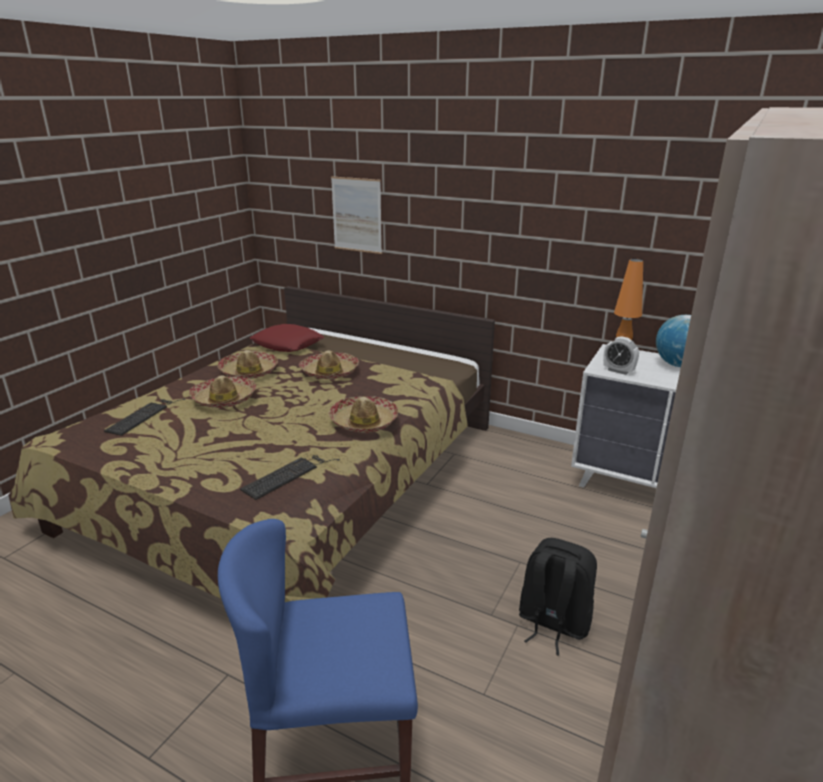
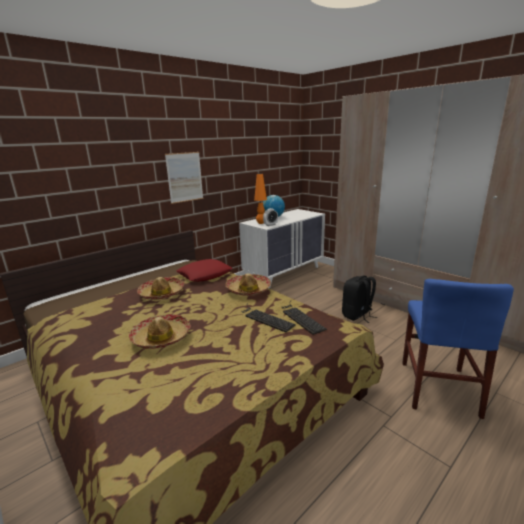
camera: 70 degrees left, 5 degrees down
keyboard [104,399,186,436] -> keyboard moved to [241,304,296,333]
hat [217,350,278,379] -> none
red pillow [250,324,324,352] -> red pillow moved to [176,259,233,282]
picture [331,176,382,254] -> picture moved to [165,152,203,204]

